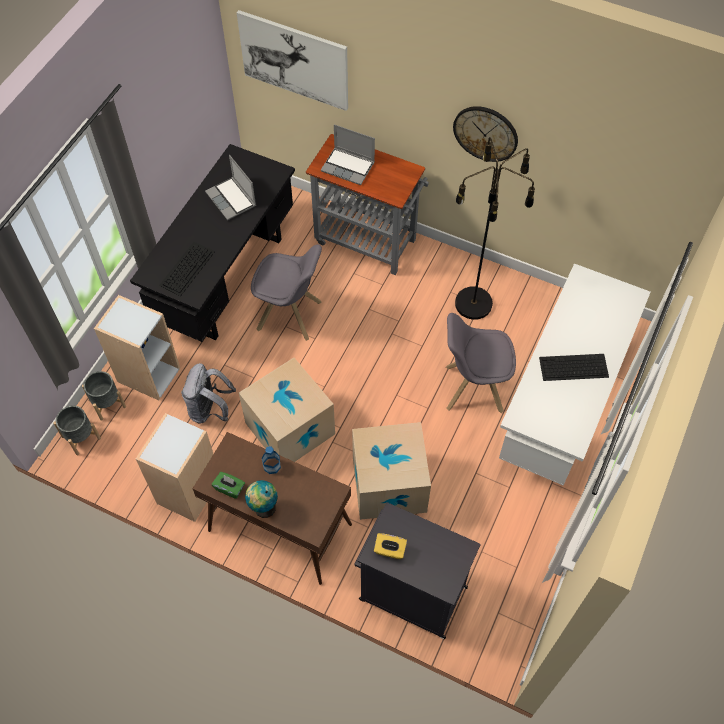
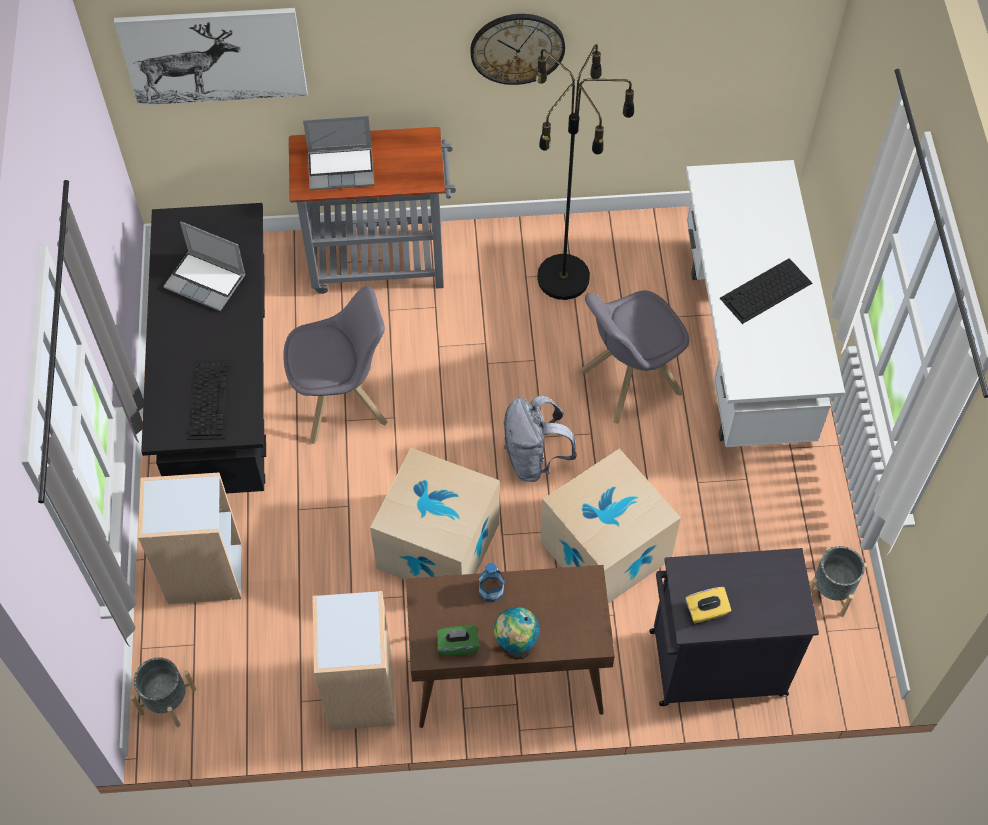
camera: 30 degrees left, 0 degrees up
grey planter [82,371,126,420] -> grey planter moved to [810,546,867,617]
grey backpack [181,363,236,424] -> grey backpack moved to [504,396,577,482]

